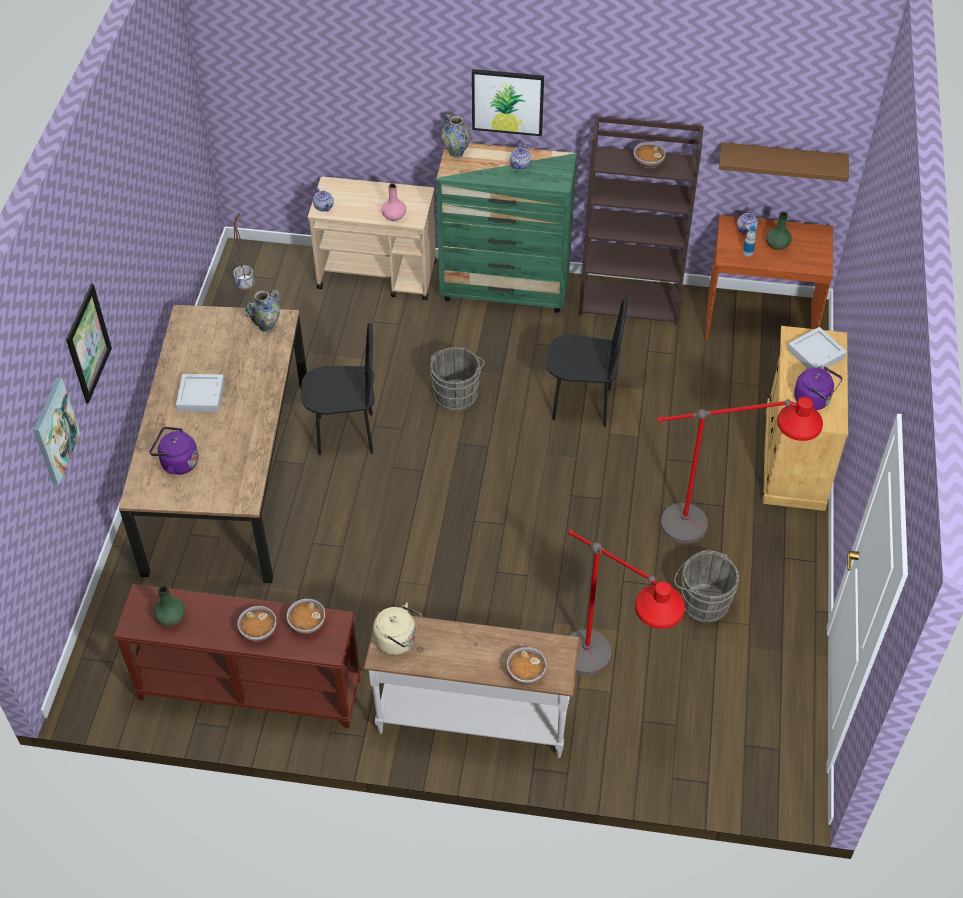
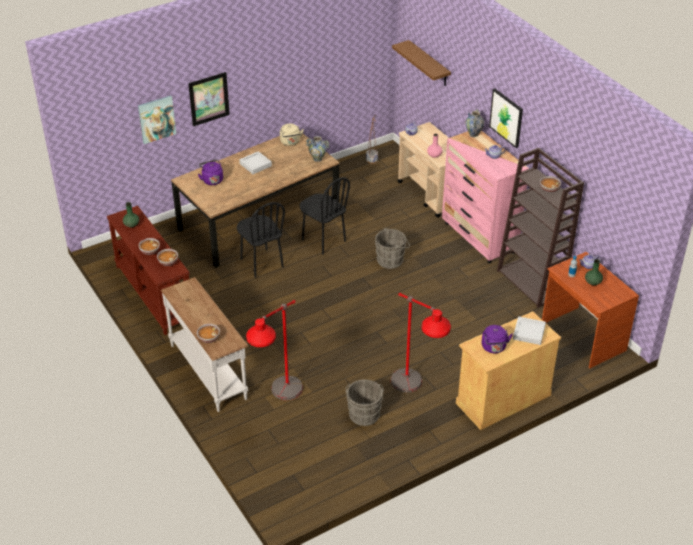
camera: 50 degrees right, 10 degrees down
beige kettle [373,602,423,655] -> beige kettle moved to [280,124,304,146]
green dresser [436,143,577,313] -> pink dresser [442,130,529,263]
black chair [546,298,627,427] -> black chair moved to [237,202,285,278]
brown shelf [719,142,849,182] -> brown shelf moved to [392,40,451,86]

